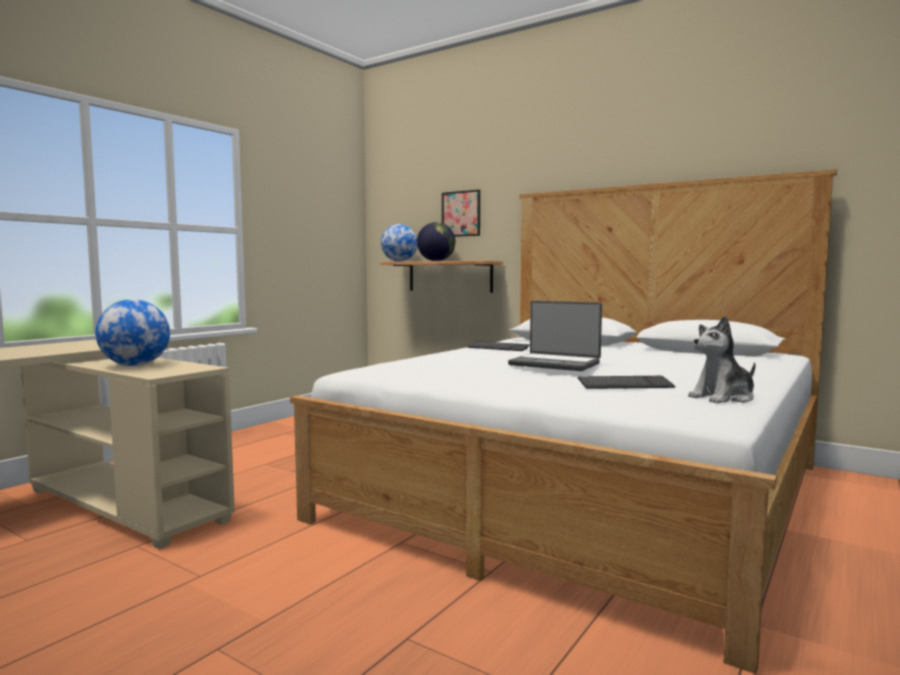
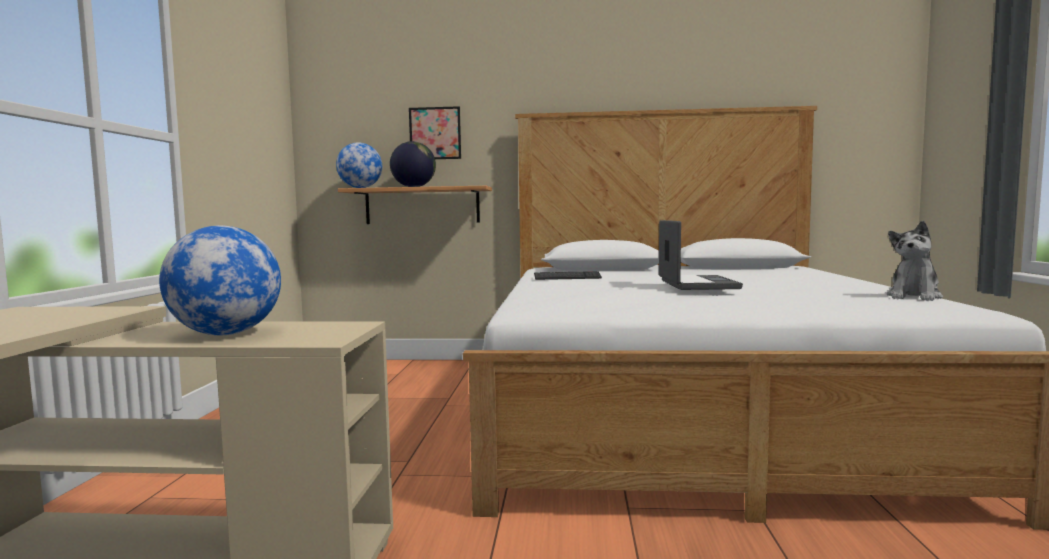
camera: 30 degrees left, 0 degrees up
laptop [508,301,602,371] -> laptop turned 90 degrees counterclockwise [659,220,743,290]
keyboard [578,376,675,389] -> none

